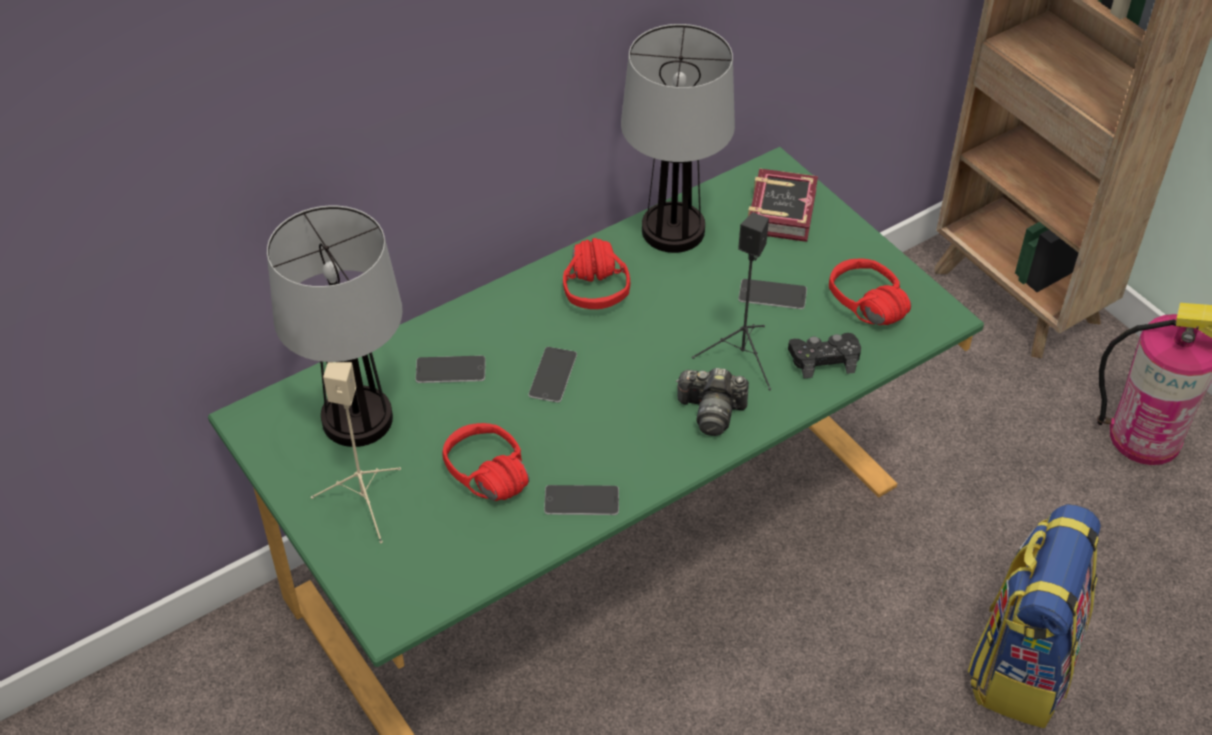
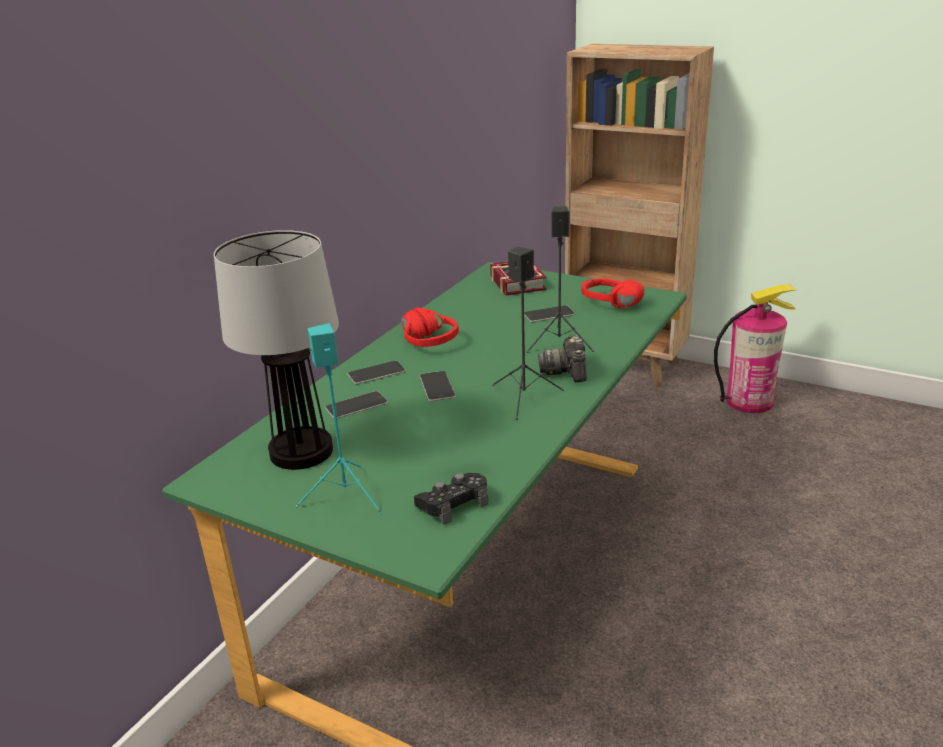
camera: 25 degrees left, 20 degrees down
beige speaker [311,362,401,543] -> turquoise speaker [295,323,382,514]
red headphones [442,423,529,501] -> none
phone [544,485,619,515] -> phone moved to [347,361,406,384]
table lamp [621,24,735,253] -> none
camera [676,368,749,436] -> camera turned 105 degrees clockwise [538,335,587,382]
black game controller [788,333,861,378] -> black game controller moved to [414,473,488,525]
backpack [968,504,1101,728] -> none
none -> black speaker [492,247,564,420]

